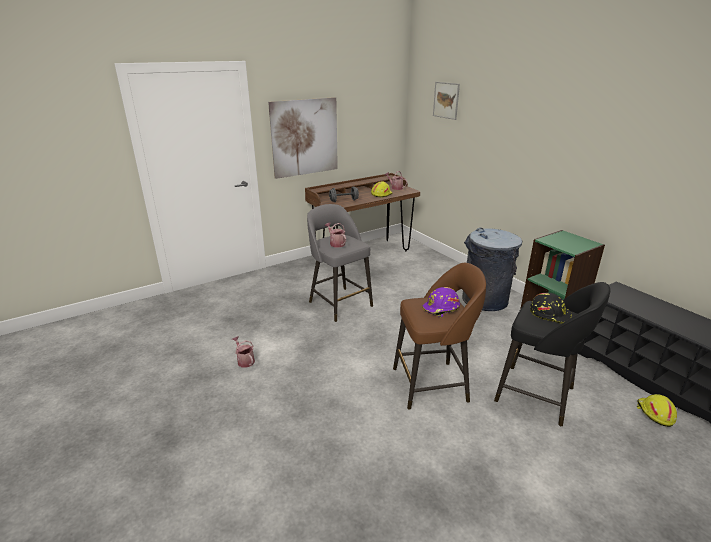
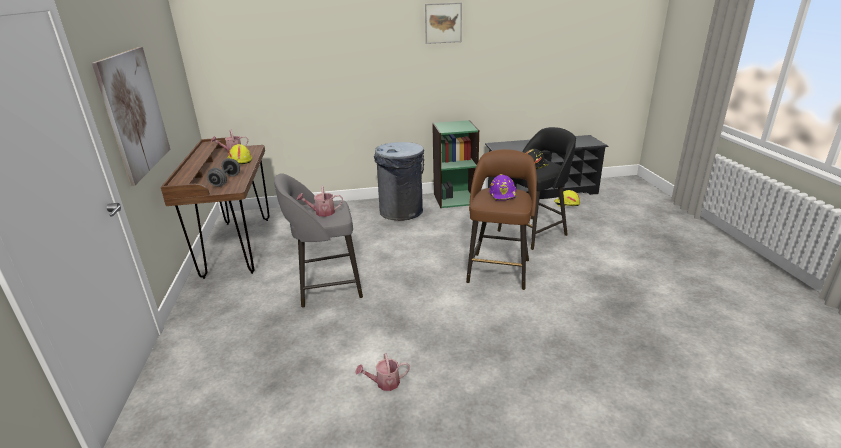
camera: 65 degrees left, 0 degrees up
picture [433,82,460,120] -> picture moved to [425,2,462,44]

